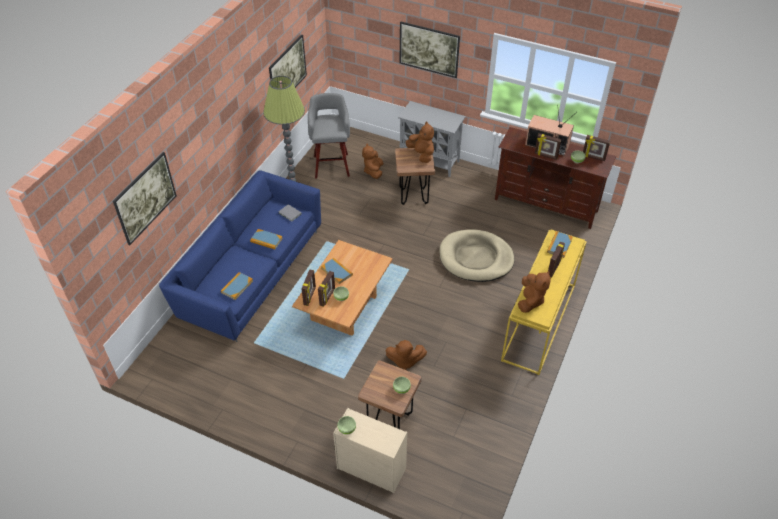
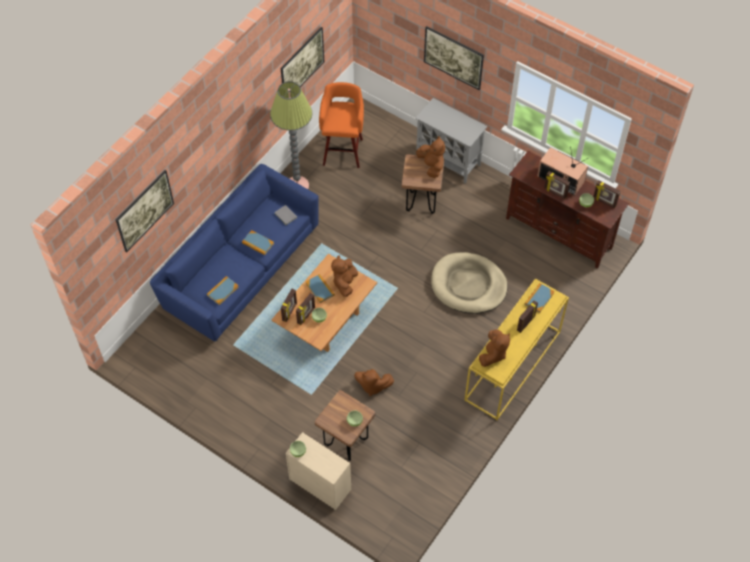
camera: 10 degrees right, 10 degrees up
grey stool [308,93,350,179] -> orange stool [319,82,364,168]
brown plush toy [362,143,383,179] -> brown plush toy moved to [331,255,358,297]

